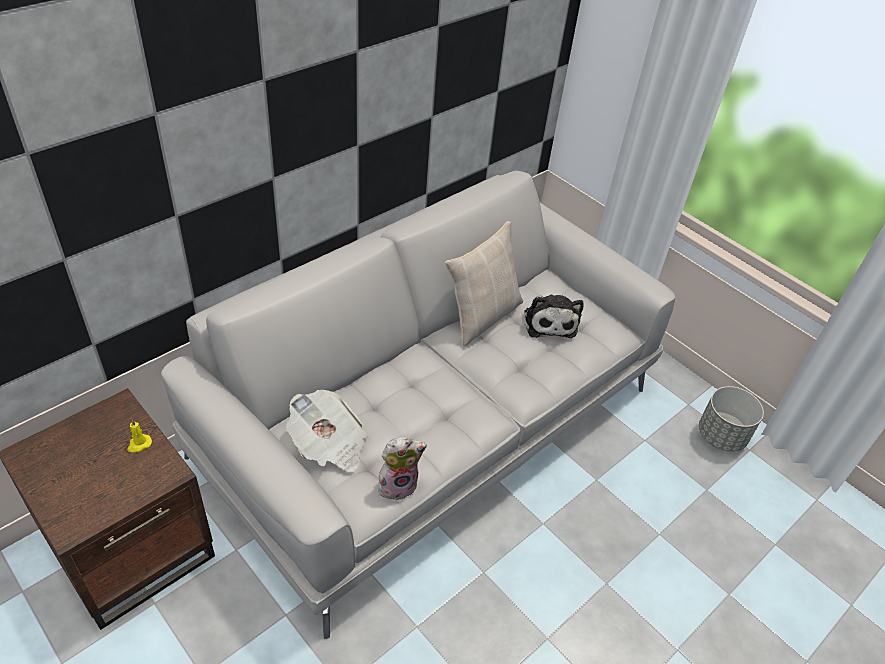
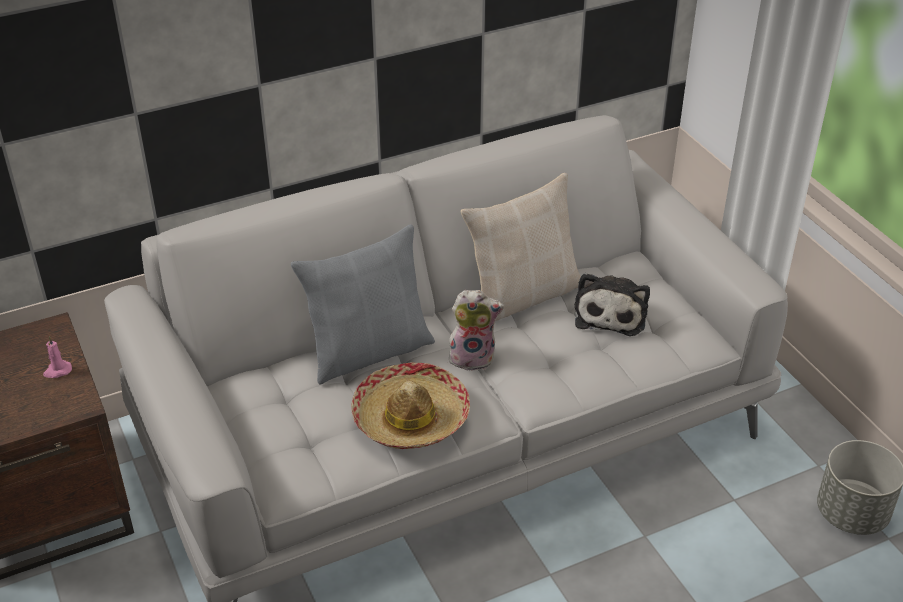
camera: 20 degrees right, 5 degrees down
yellow candle [127,419,152,452] -> pink candle [43,336,72,378]
newspaper [286,390,368,472] -> none
plush toy [378,437,427,500] -> plush toy moved to [449,290,504,371]
none -> grey pillow [291,224,435,385]
none -> hat [351,362,470,449]

